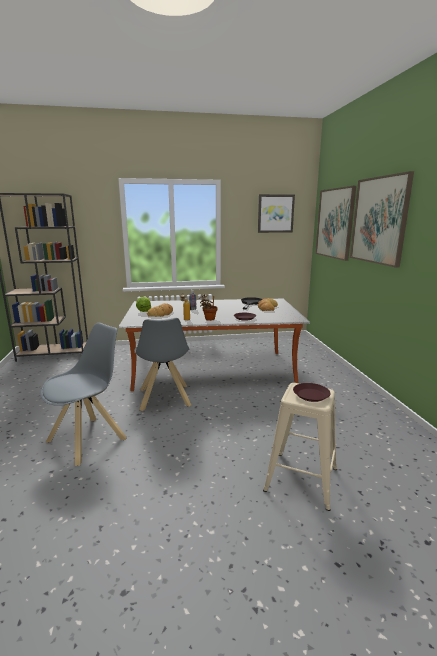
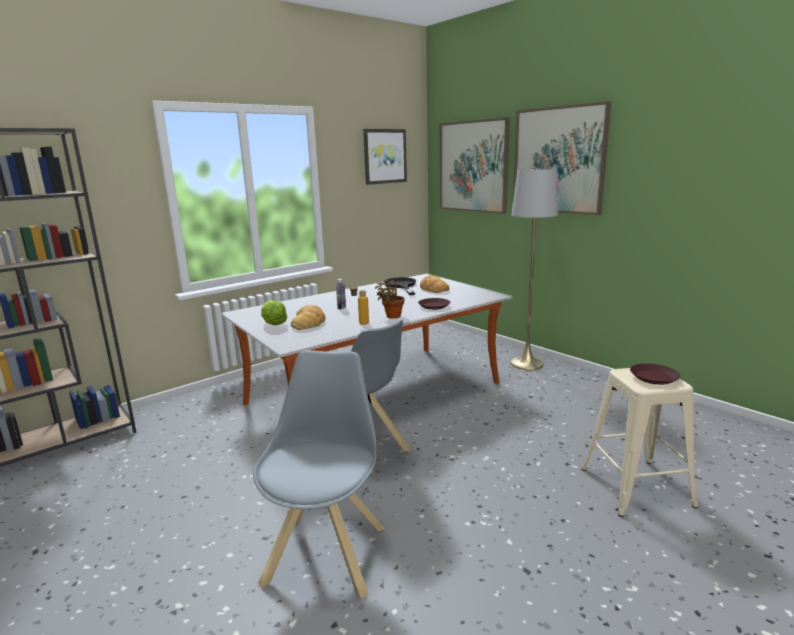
camera: 30 degrees left, 0 degrees up
none -> grey floor lamp [511,168,558,370]

